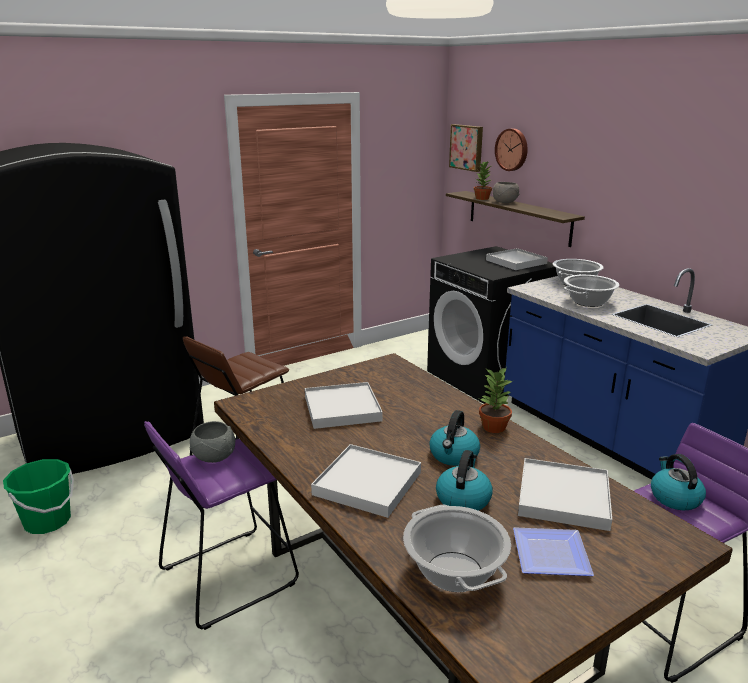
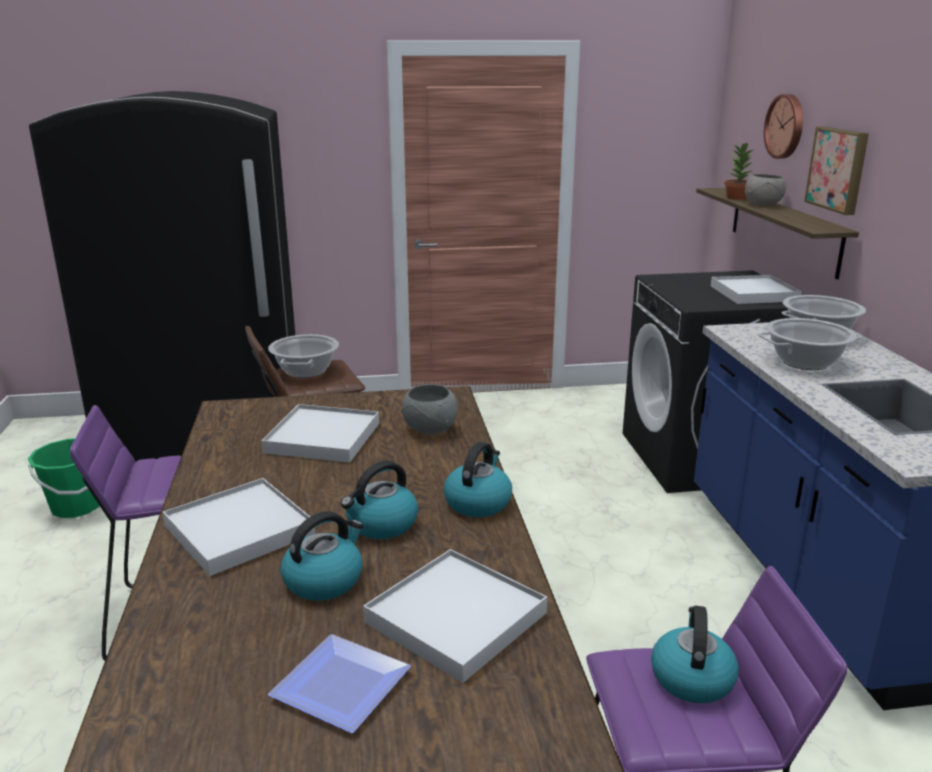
camera: 25 degrees right, 0 degrees up
grey bowl [190,421,235,463] -> grey bowl moved to [401,384,458,434]
cooking pot [403,505,511,592] -> cooking pot moved to [268,334,339,378]
picture [449,124,483,172] -> picture moved to [804,126,869,215]
potted plant [479,367,513,433] -> kettle [444,442,512,517]

